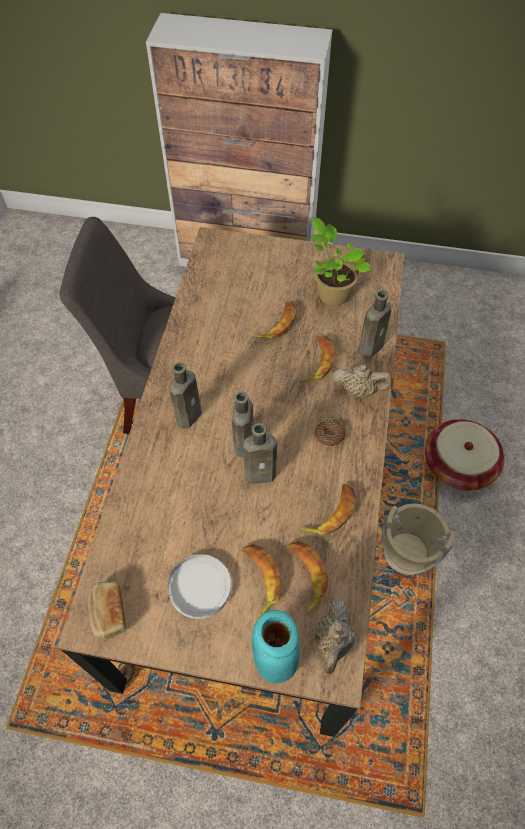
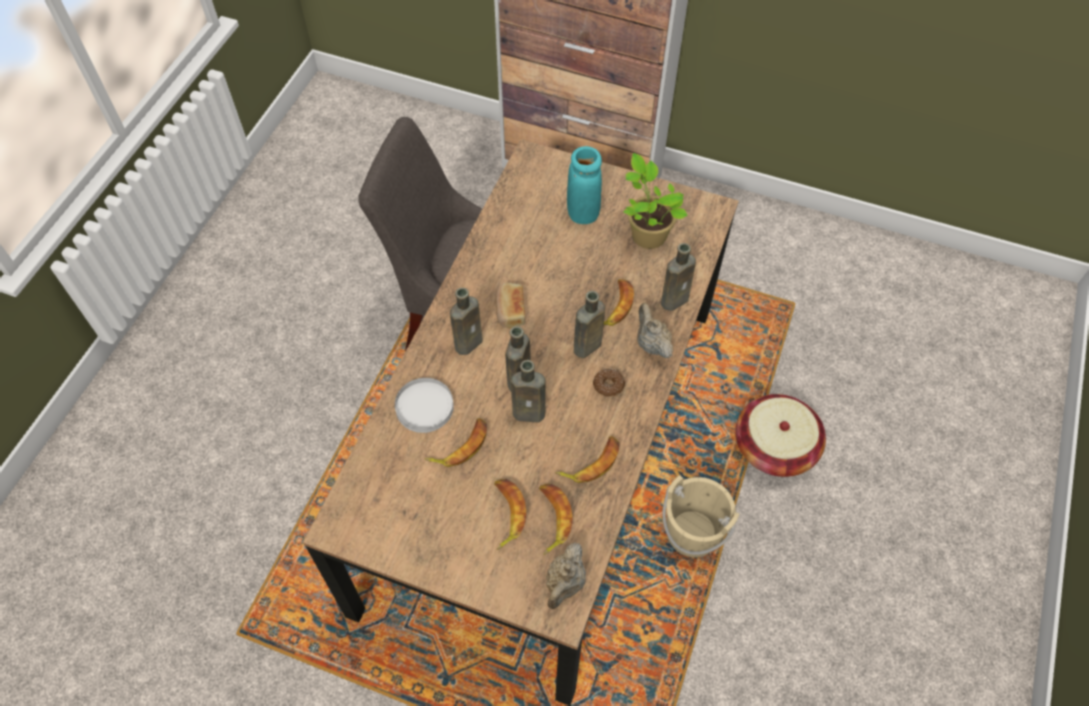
camera: 10 degrees right, 0 degrees up
bread [87,582,127,639] -> bread moved to [495,283,525,328]
white plate [168,554,231,619] -> white plate moved to [395,378,454,433]
banana [251,301,297,339] -> banana moved to [425,418,487,467]
turquoise vase [252,610,300,684] -> turquoise vase moved to [567,146,602,224]
beige teapot [333,365,393,399] -> beige teapot turned 135 degrees counterclockwise [638,303,673,358]
none -> brown bottle [574,291,605,358]

